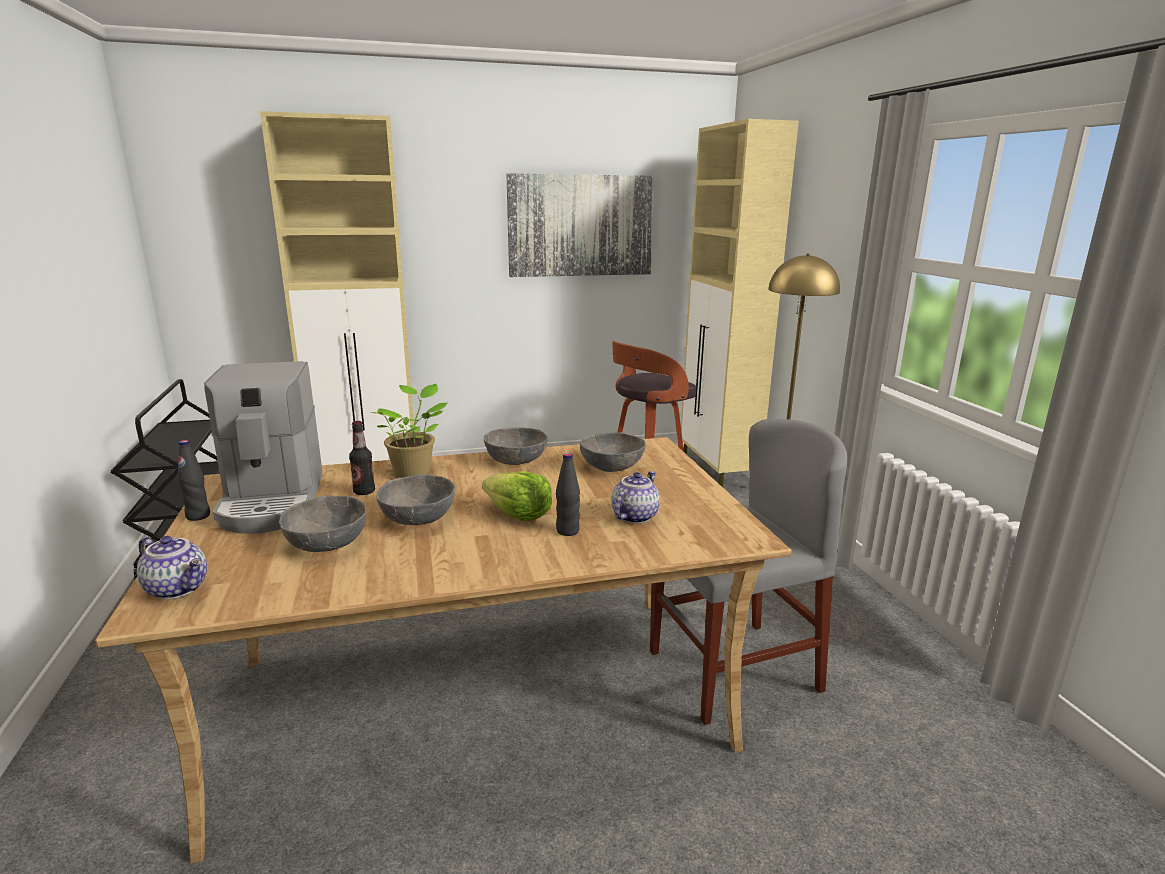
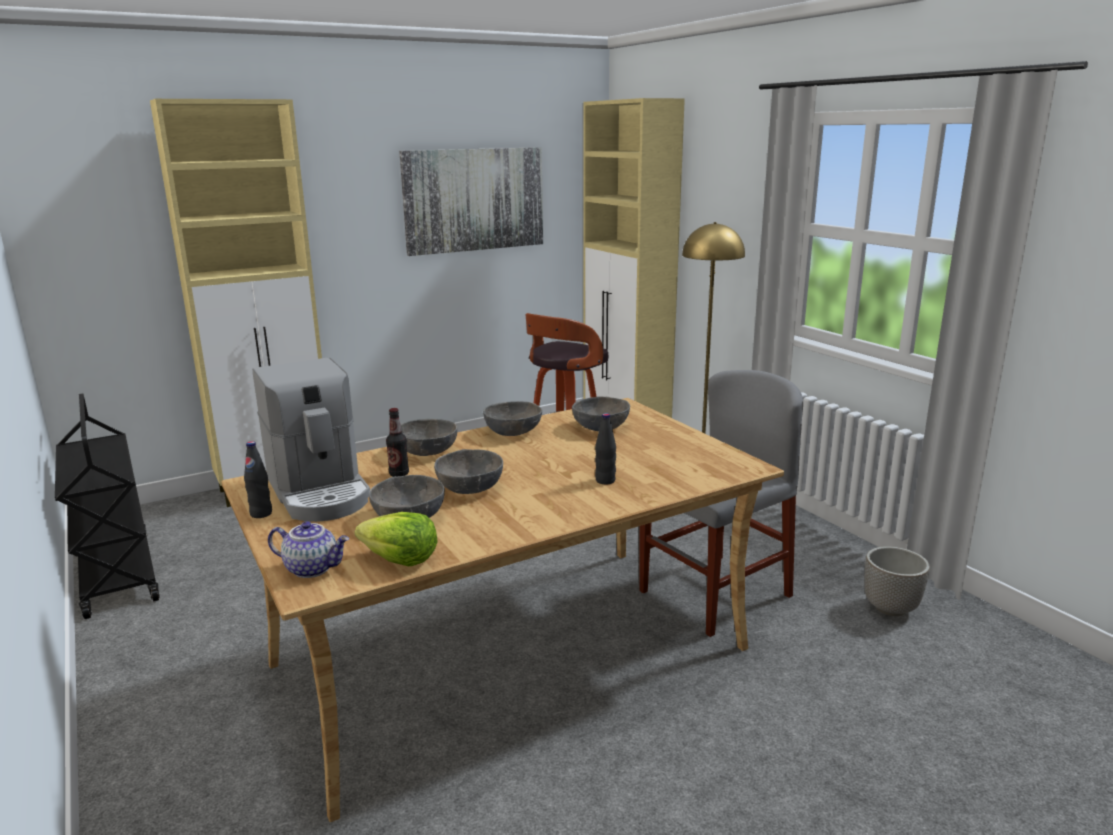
camera: 15 degrees left, 0 degrees up
potted plant [370,384,447,478] -> grey bowl [400,419,458,456]
lettuce [482,471,552,521] -> lettuce moved to [355,512,438,566]
teapot [612,471,660,523] -> none
none -> planter [864,546,930,616]

